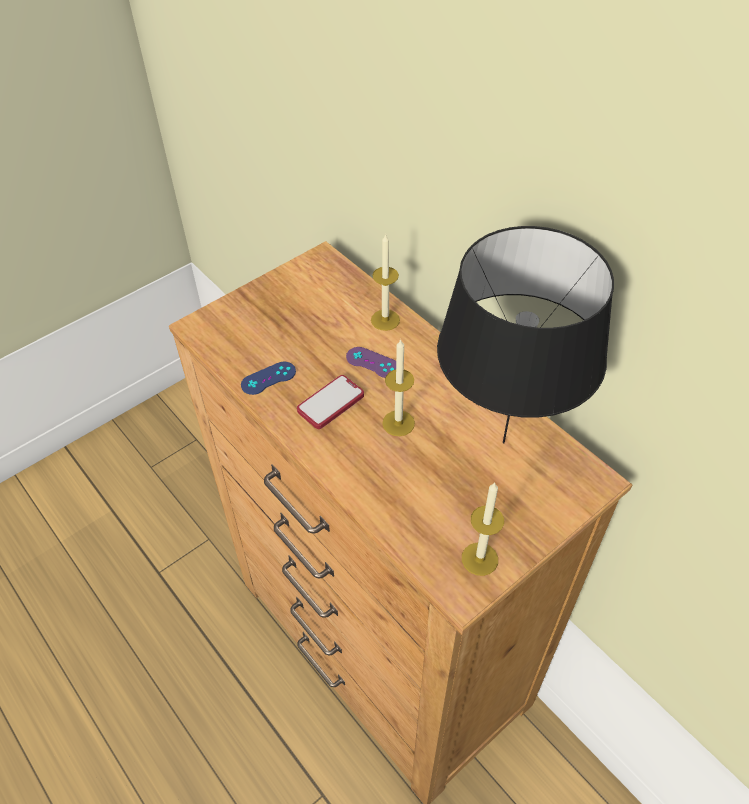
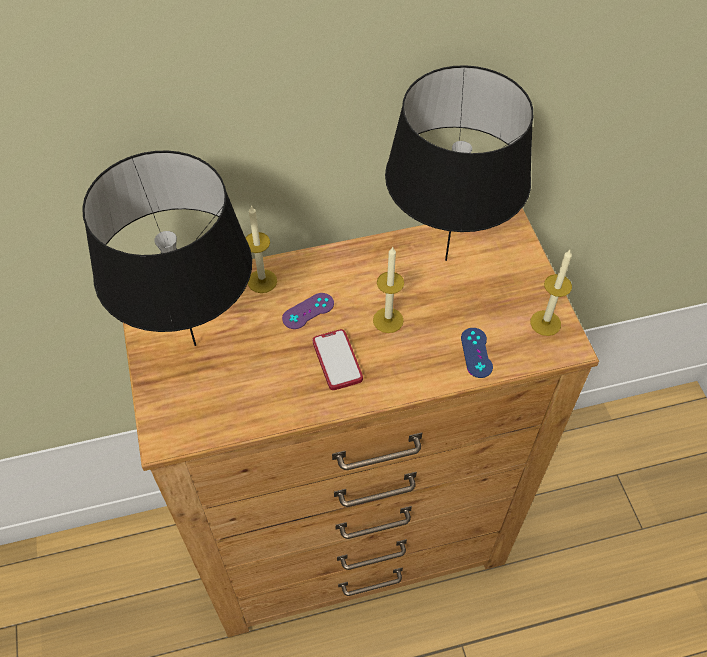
camera: 65 degrees left, 5 degrees up
blue game controller [241,362,296,395] -> blue game controller moved to [461,328,493,378]
none -> black table lamp [82,150,252,346]

